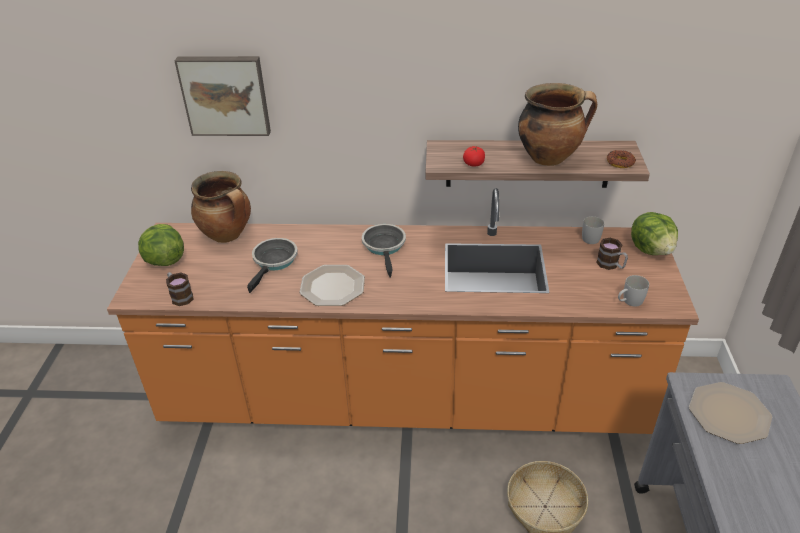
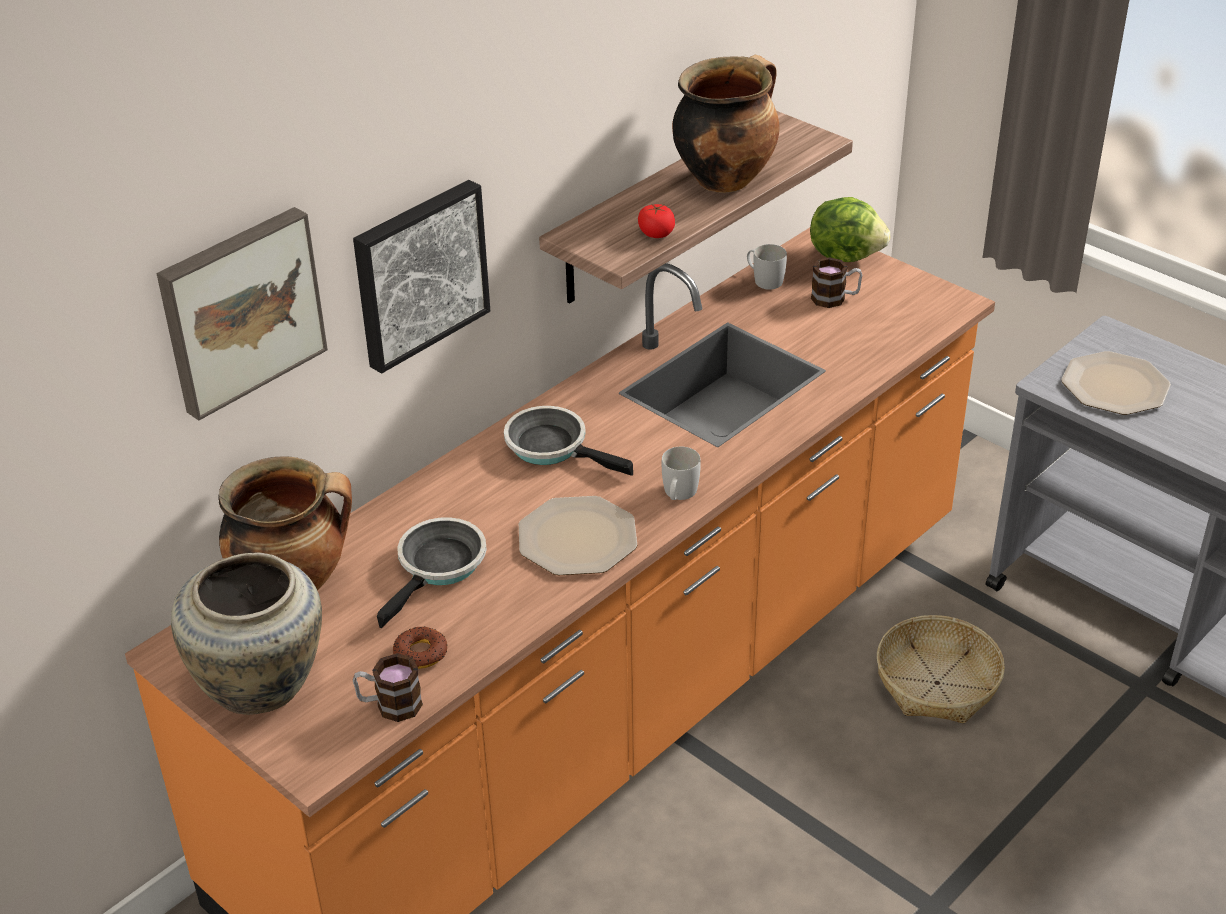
camera: 50 degrees left, 0 degrees up
lettuce [138,224,184,266] -> beige vase [171,552,322,715]
frying pan [247,238,298,293] -> frying pan turned 60 degrees clockwise [377,517,487,628]
donut [607,150,636,168] -> donut moved to [393,626,447,669]
white mug [618,275,649,307] -> white mug moved to [662,447,701,500]
none -> picture [353,180,490,374]

